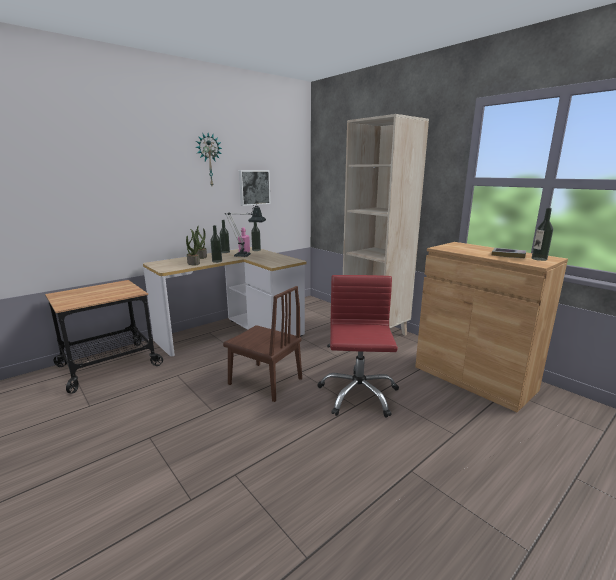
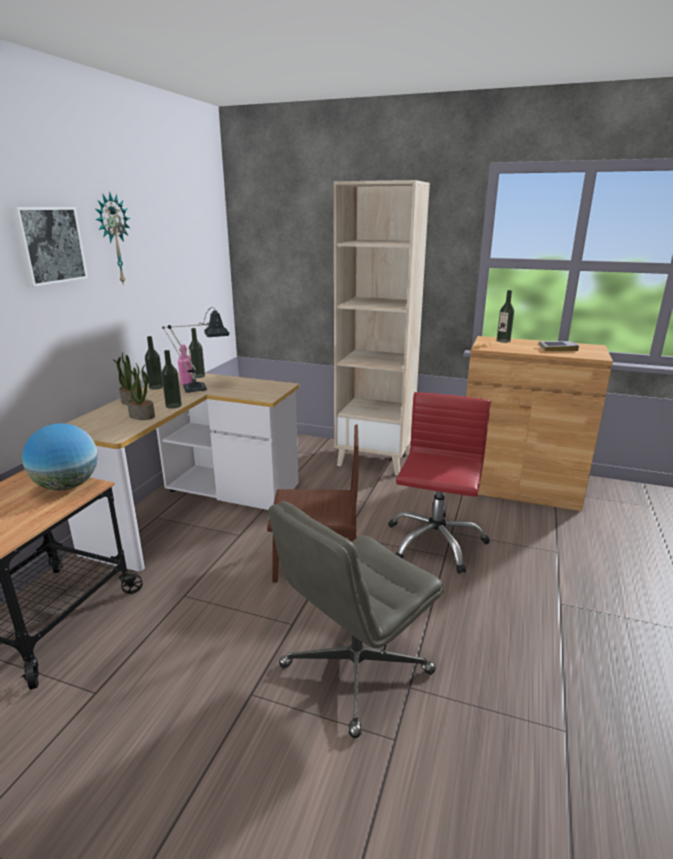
camera: 30 degrees left, 5 degrees up
picture [239,170,271,206] -> picture moved to [10,207,88,287]
red office chair [317,275,399,418] -> red office chair turned 45 degrees clockwise [388,392,491,574]
bottle [532,208,553,261] -> bottle moved to [497,290,514,343]
none -> globe [22,423,98,491]
none -> grey office chair [269,501,444,738]

